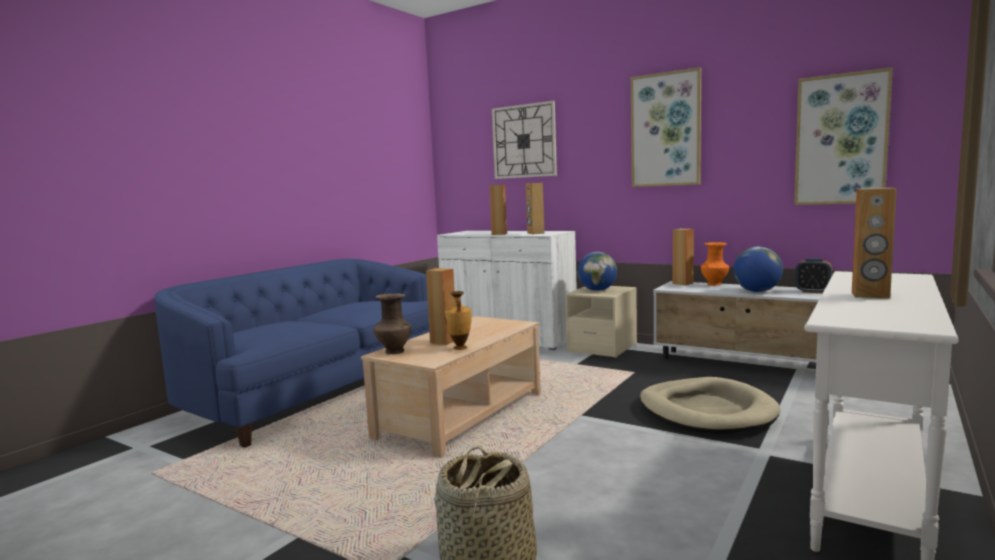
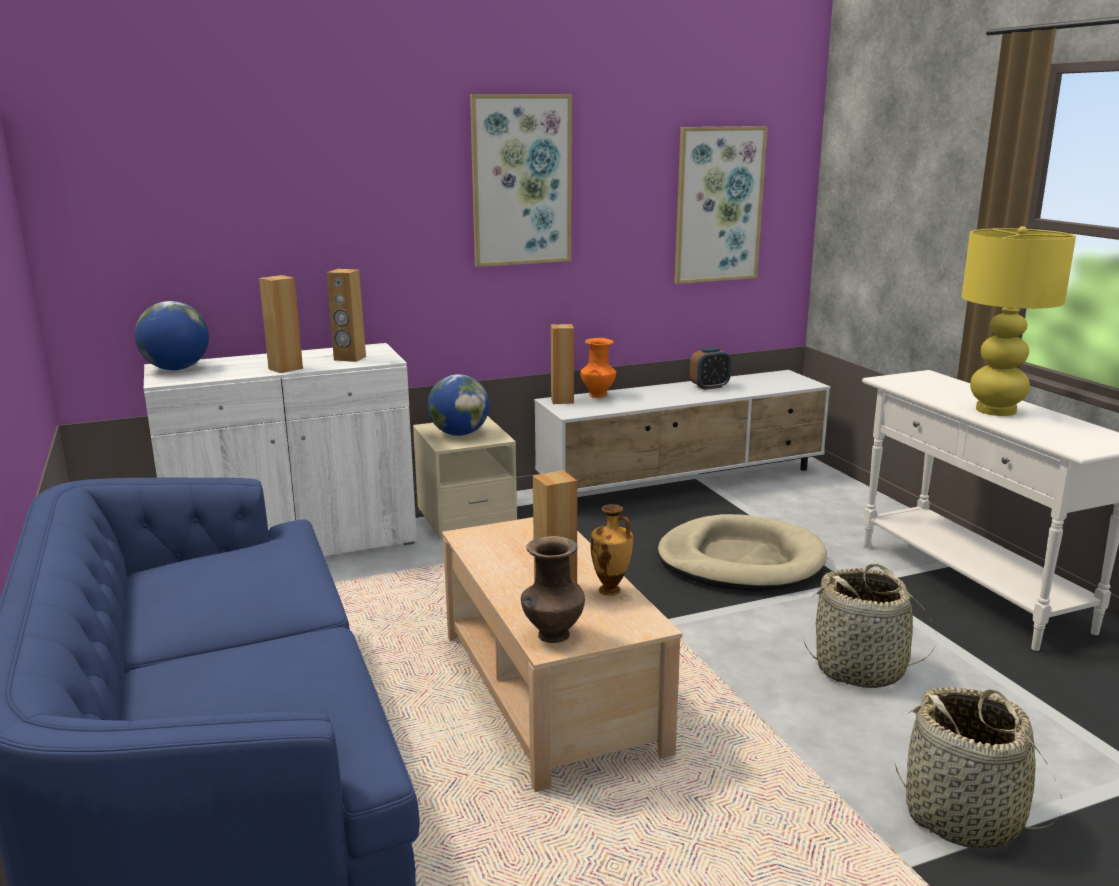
camera: 55 degrees left, 10 degrees up
wall clock [492,101,557,179] -> none
globe [733,247,783,292] -> globe moved to [135,301,209,370]
brown speaker [852,188,897,298] -> yellow table lamp [962,226,1076,416]
none -> basket [803,564,936,688]

